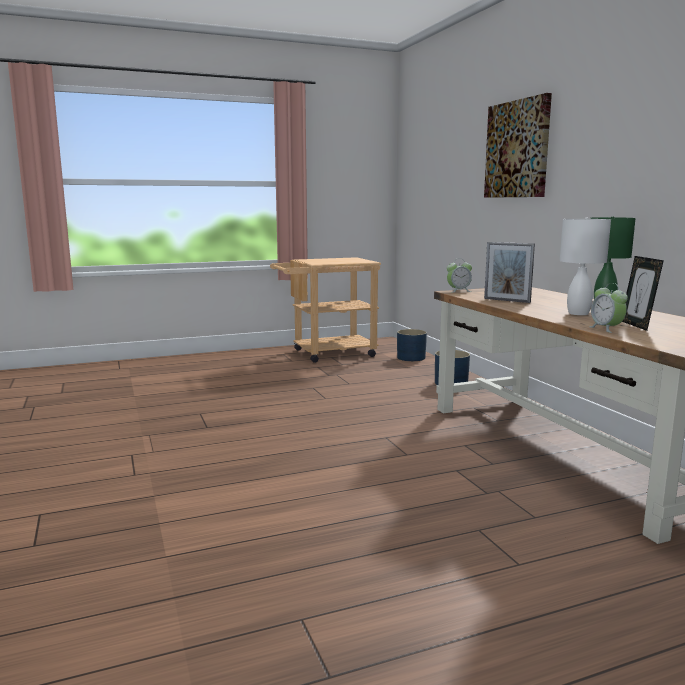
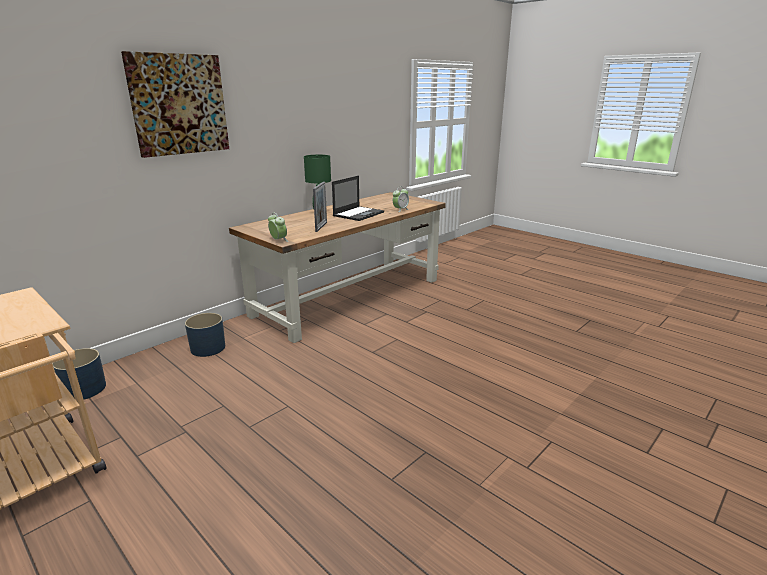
camera: 115 degrees left, 10 degrees up
white table lamp [560,218,611,315] -> laptop [332,175,384,221]
picture frame [622,256,664,331] -> none

